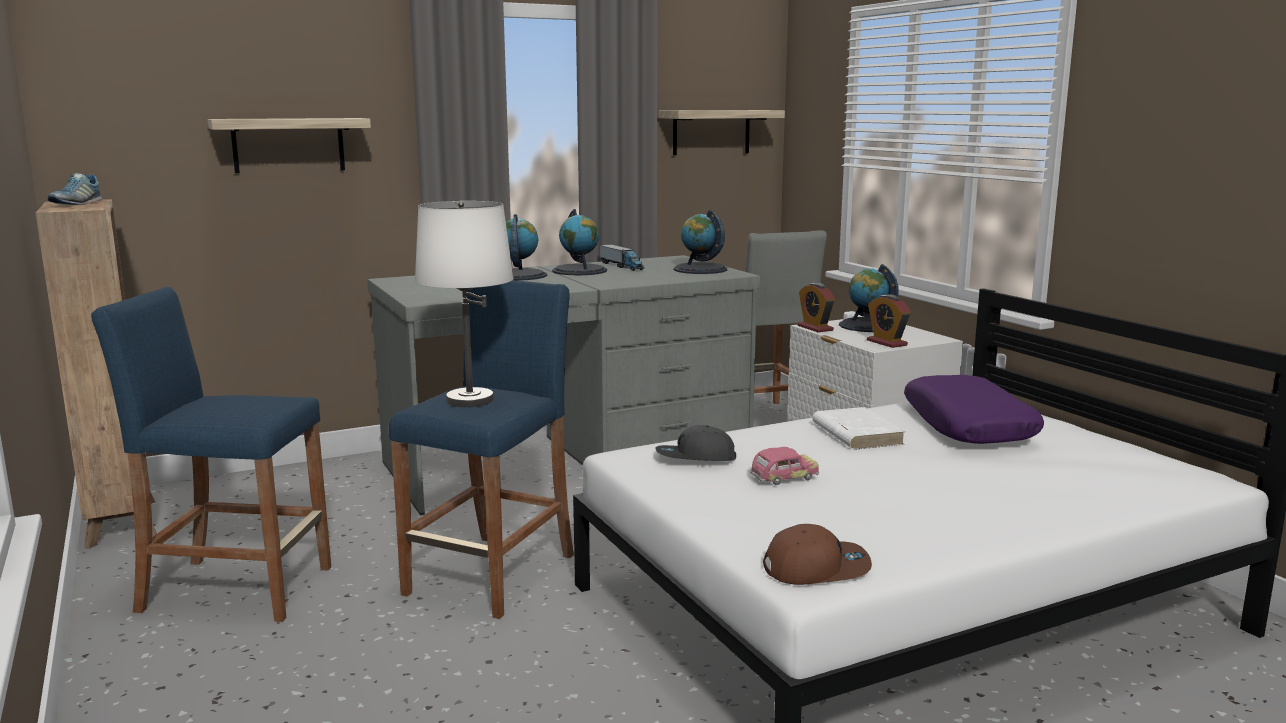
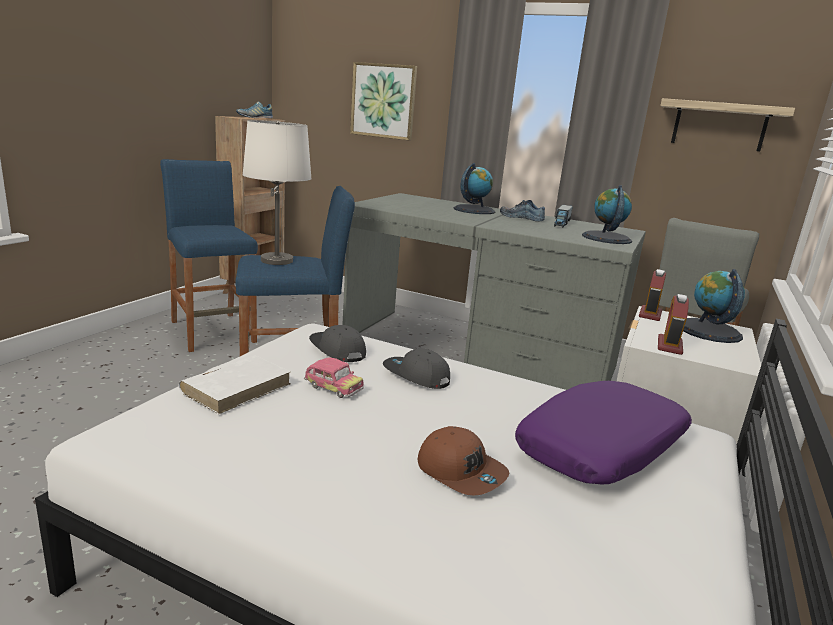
camera: 50 degrees right, 5 degrees up
shelf [208,118,371,173] -> picture [350,62,417,140]
globe [552,209,607,275] -> shoe [500,200,545,221]
brown cap [763,524,872,585] -> brown cap moved to [418,426,509,495]
white book [812,407,905,450] -> white book moved to [179,355,291,414]
none -> grey cap [383,349,450,389]

